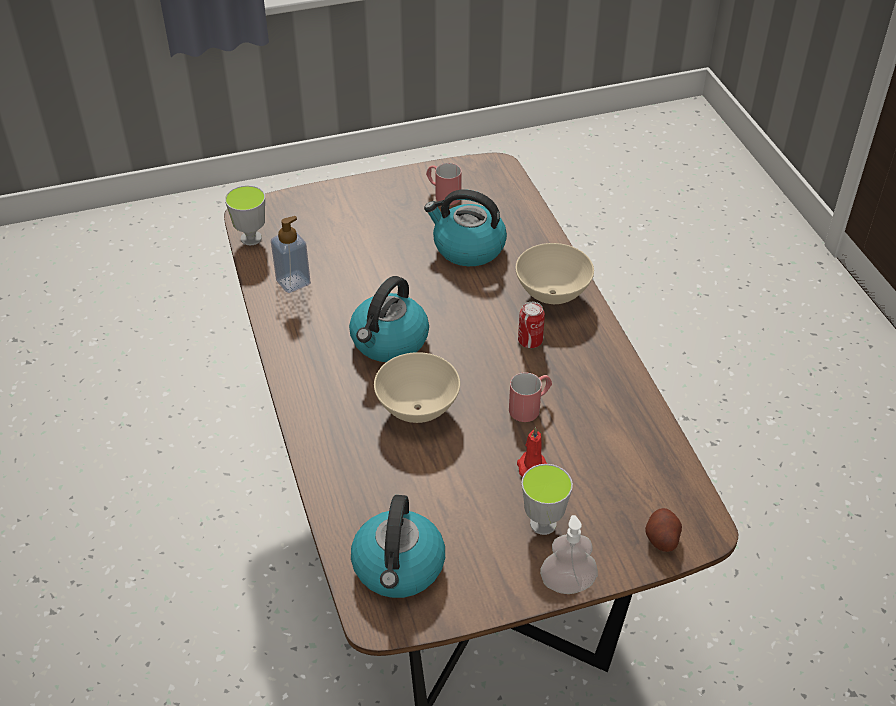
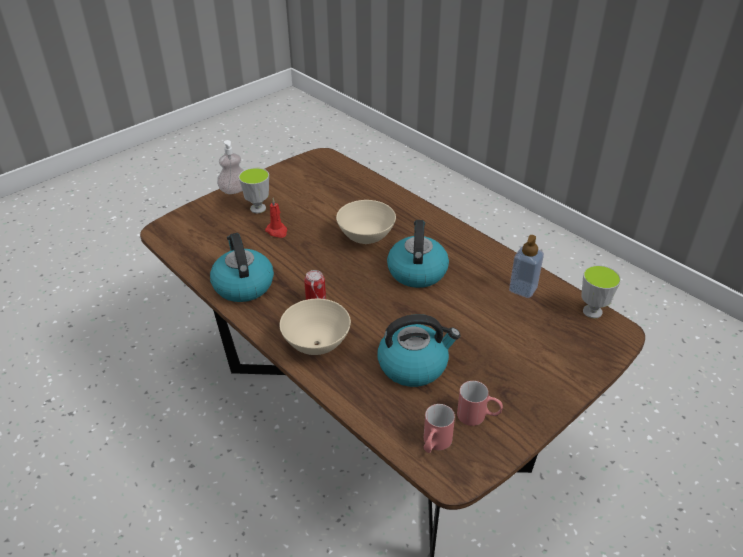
camera: 155 degrees right, 5 degrees down
kettle [351,495,445,598] -> kettle moved to [210,233,274,302]
red mug [509,372,552,422] -> red mug moved to [423,404,455,453]
potato [645,508,682,552] -> none

